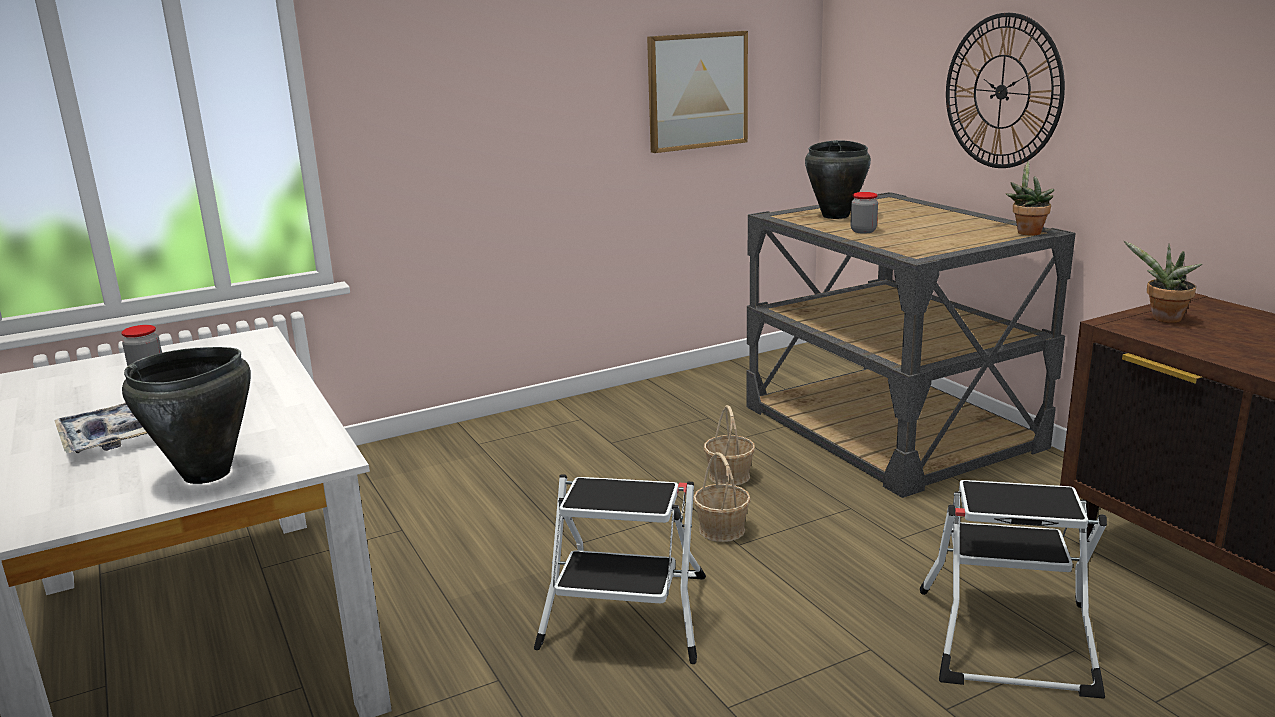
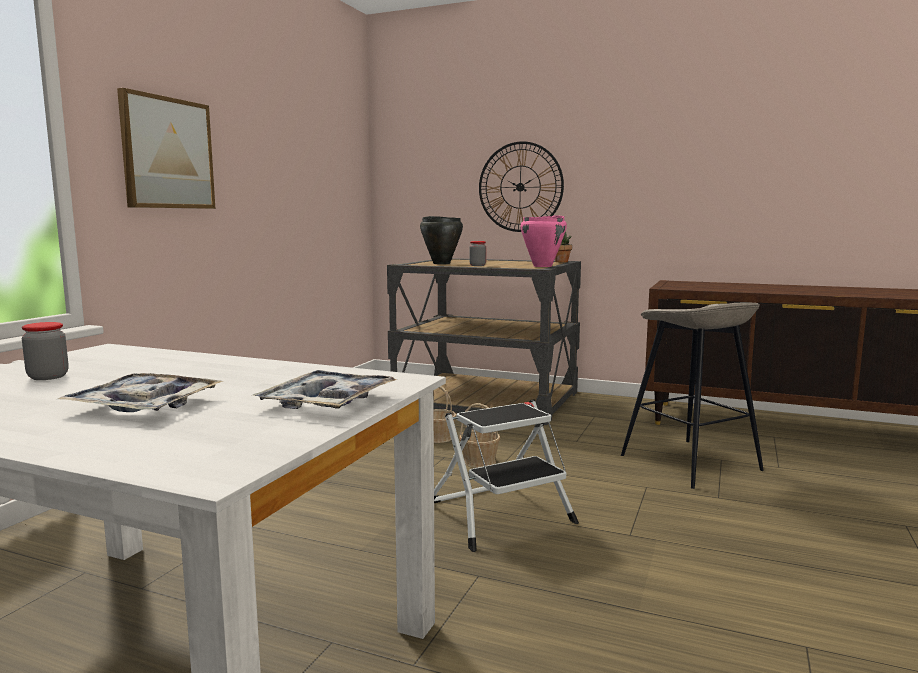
camera: 40 degrees left, 10 degrees down
black cooking pot [122,347,251,484] -> tray [252,370,397,409]
picture [647,31,748,153] -> picture moved to [117,88,215,209]
step ladder [920,480,1107,699] -> grey stool [621,303,764,489]
potted plant [1124,241,1202,323] -> none
none -> pink cooking pot [521,215,567,267]

